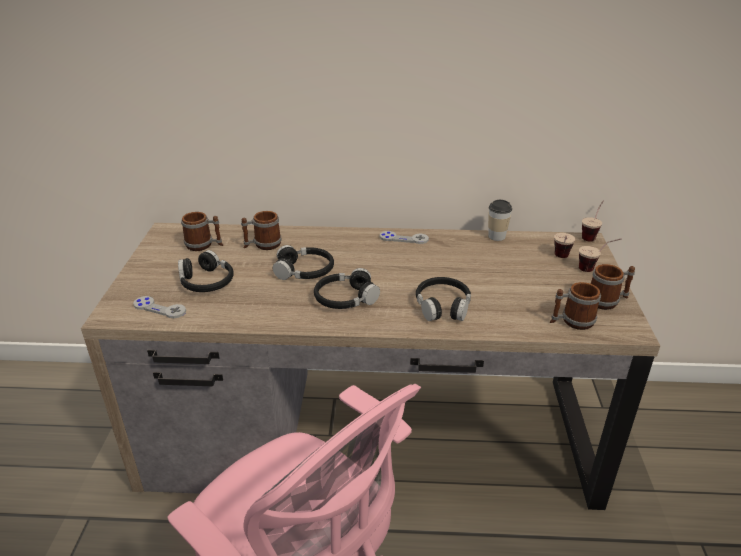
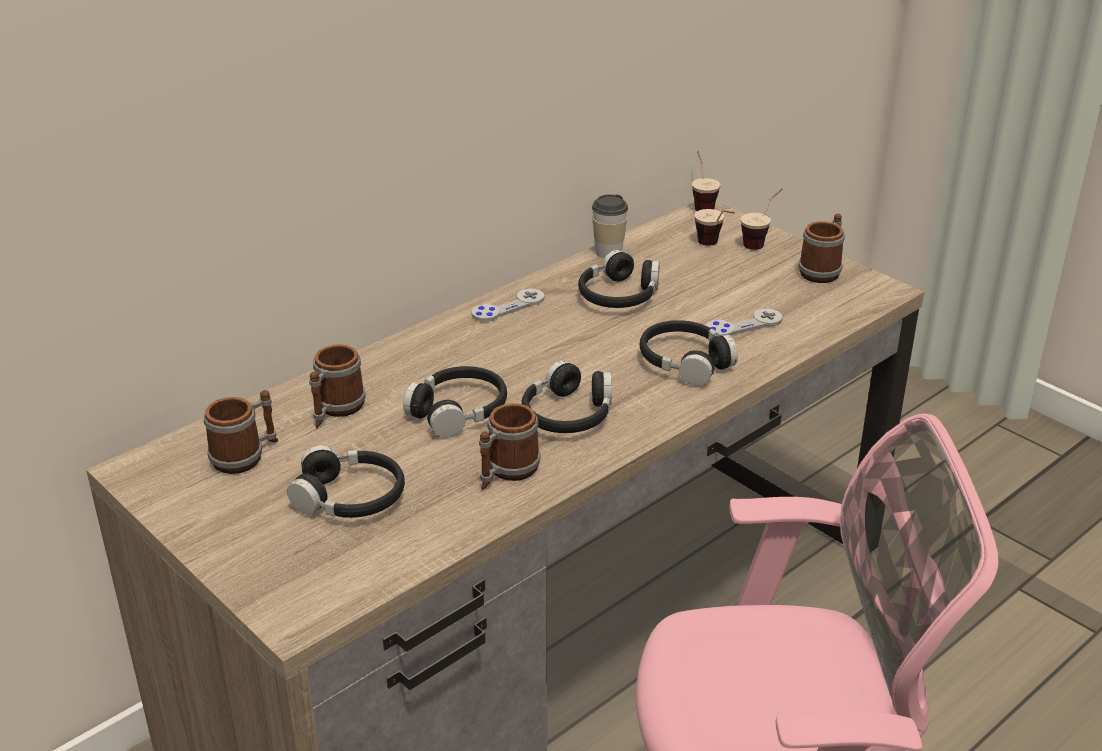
camera: 45 degrees left, 0 degrees up
grey game controller [133,296,186,318] -> grey game controller moved to [706,308,782,336]
mug [550,282,601,330] -> mug moved to [479,403,541,490]
none -> black headphones [578,250,660,308]

